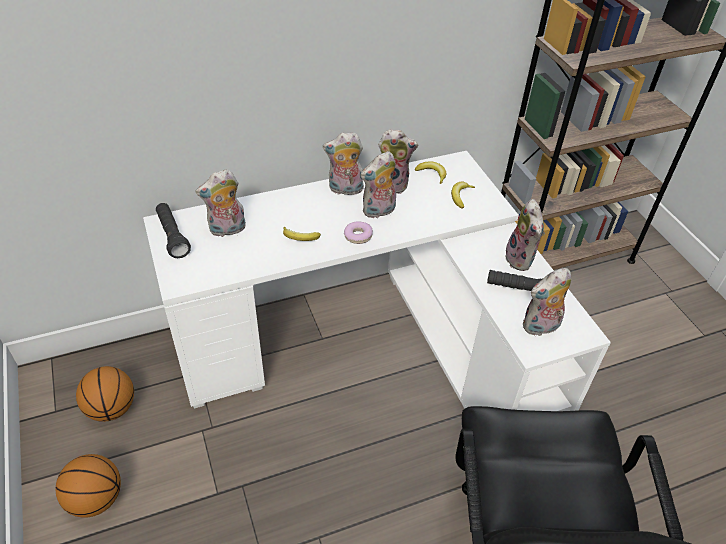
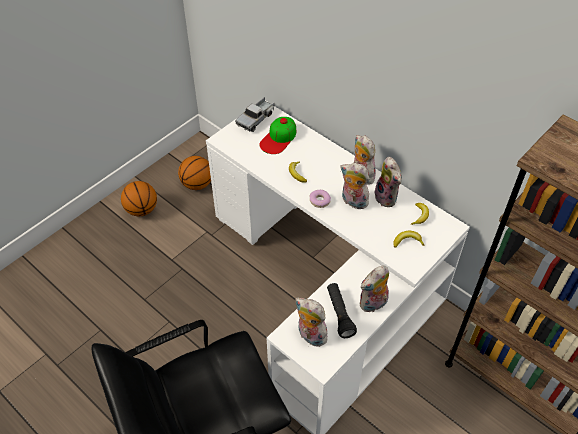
camera: 65 degrees right, 5 degrees up
black flashlight [156,203,191,258] -> toy truck [235,97,275,132]
plush toy [196,169,246,237] -> cap [259,117,296,154]

